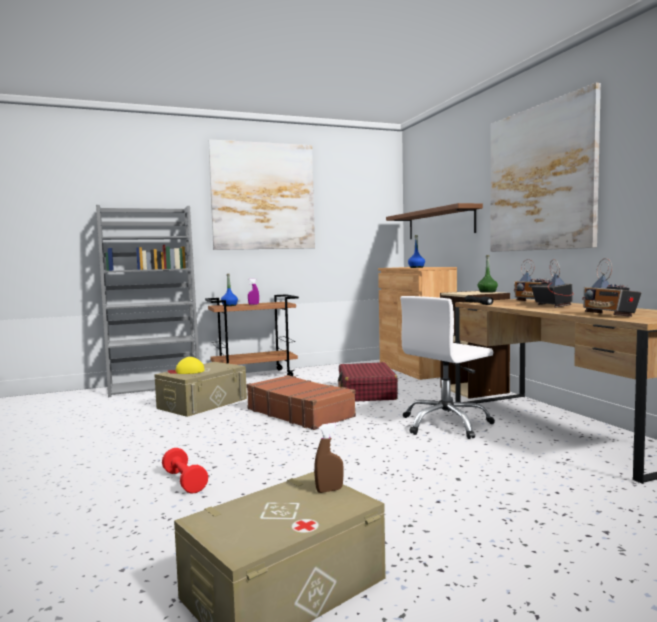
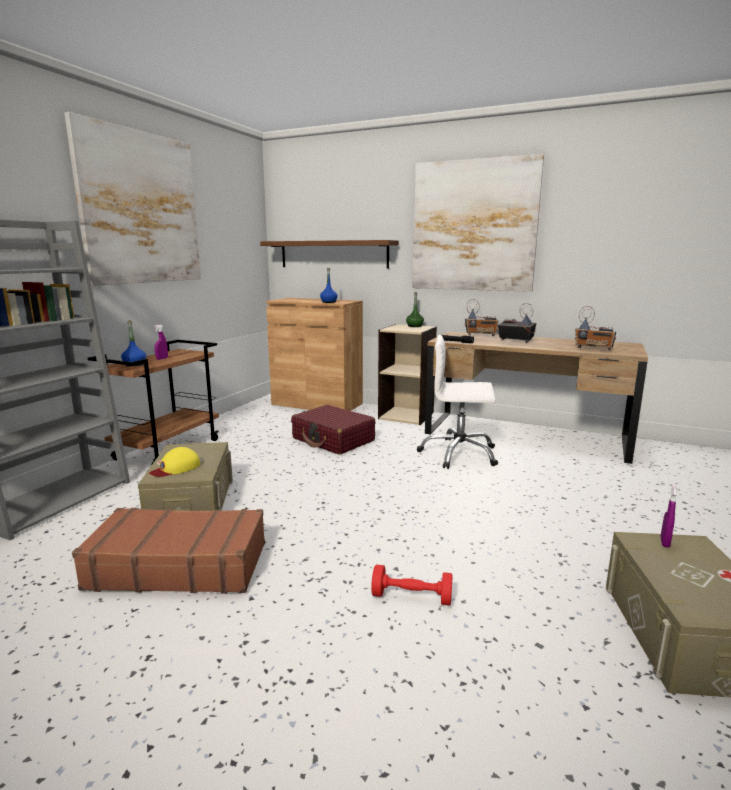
camera: 45 degrees left, 10 degrees up
brown suitcase [247,375,356,430] -> brown suitcase moved to [72,508,265,594]
brown spray bottle [314,422,344,493] -> purple spray bottle [661,485,677,548]
white office chair [400,296,495,439] -> white office chair turned 90 degrees clockwise [417,335,498,469]

